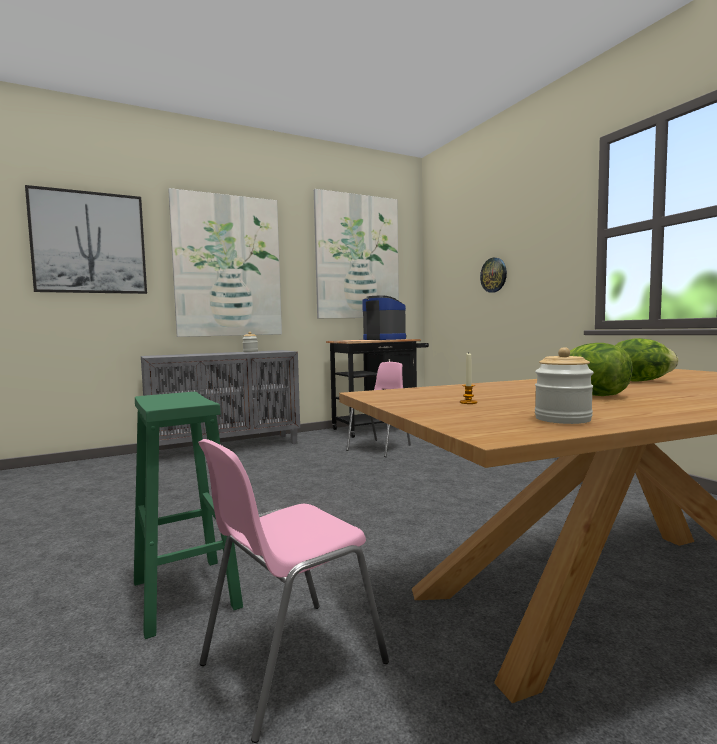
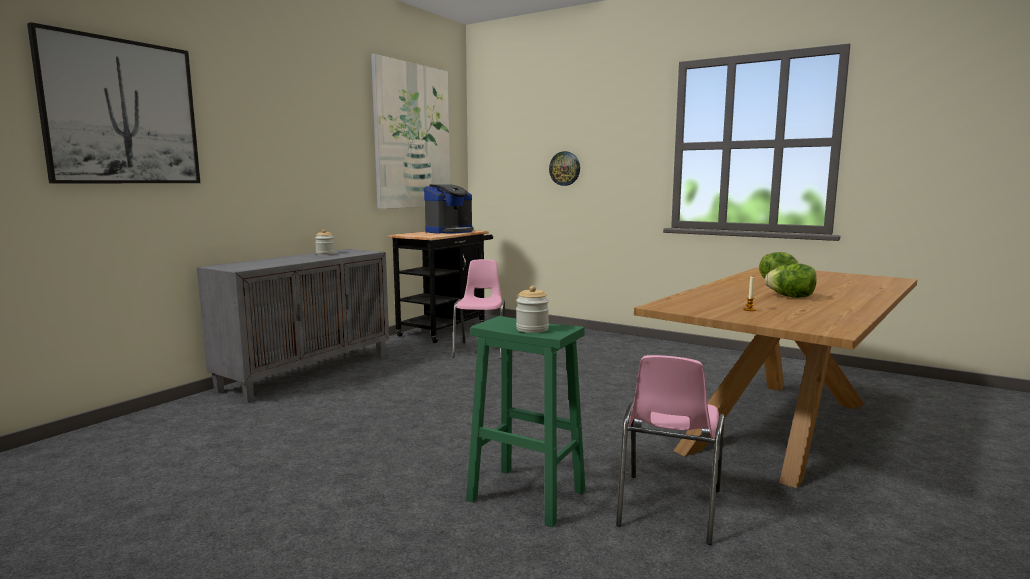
camera: 30 degrees left, 5 degrees up
picture [168,188,282,337] -> none
coffee machine [362,295,407,340] -> coffee machine turned 120 degrees clockwise [424,184,474,234]
jar [535,347,594,424] -> jar moved to [516,286,549,333]

